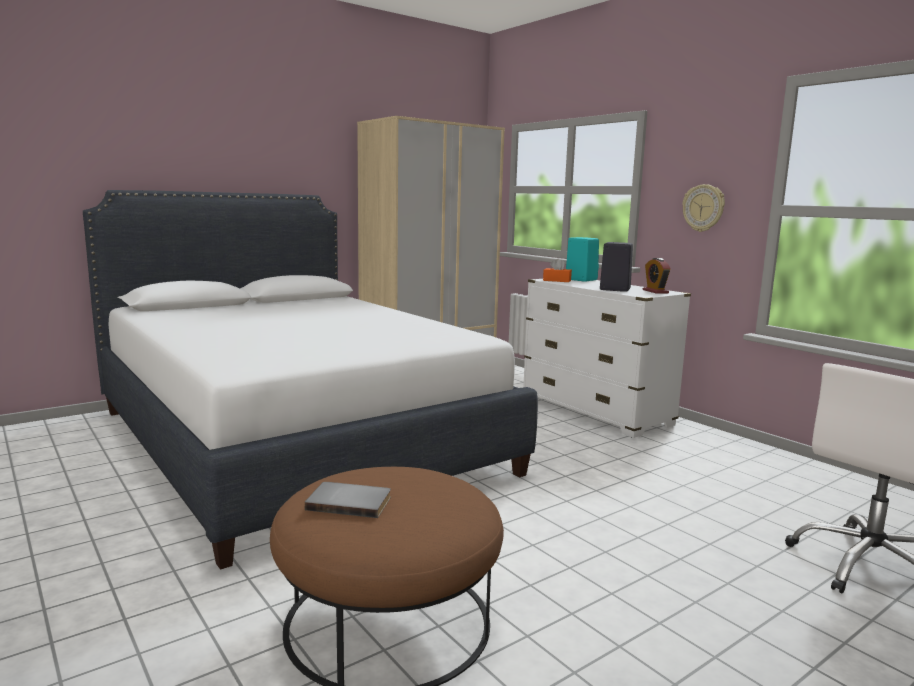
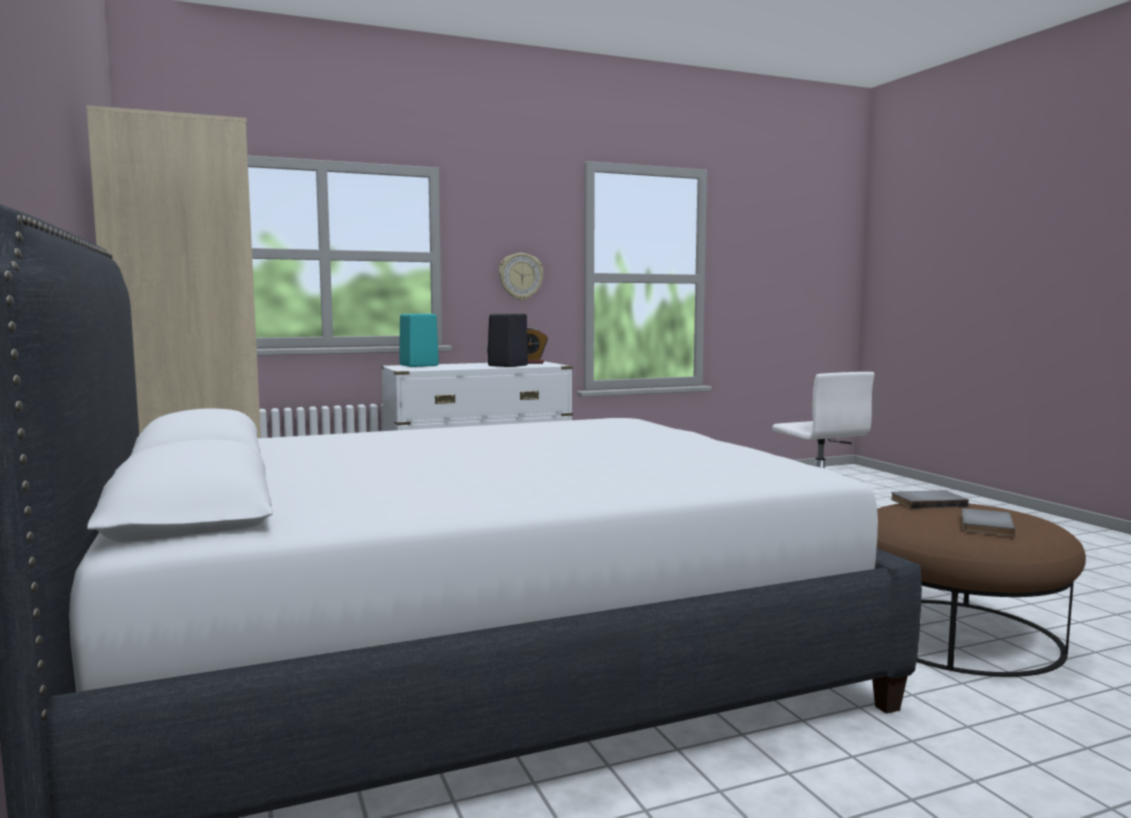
camera: 75 degrees left, 5 degrees down
orange tissue box [543,259,572,282] -> none
none -> grey book [891,490,969,508]

